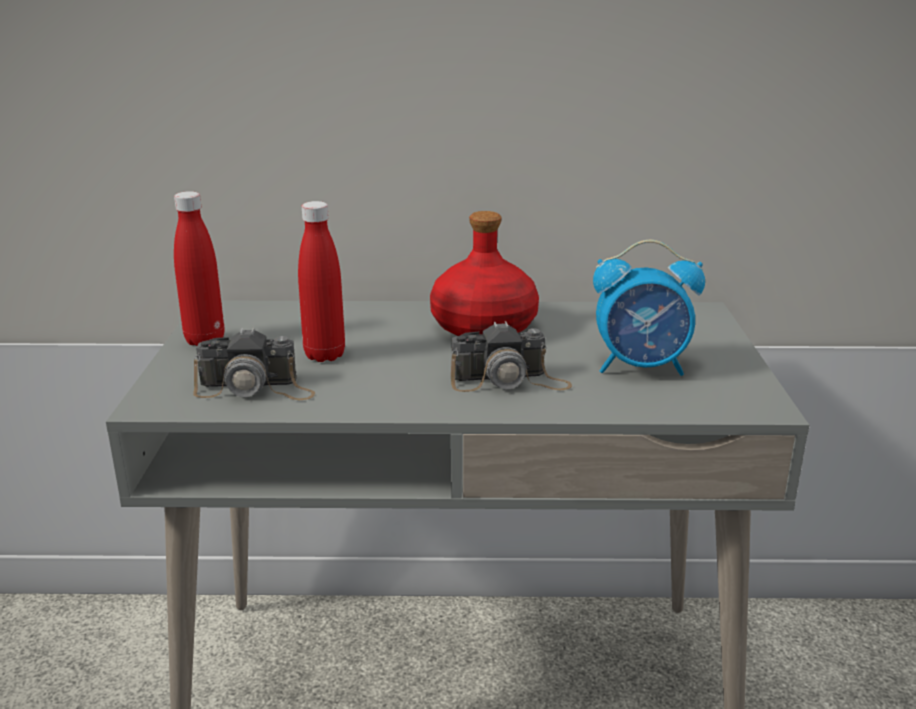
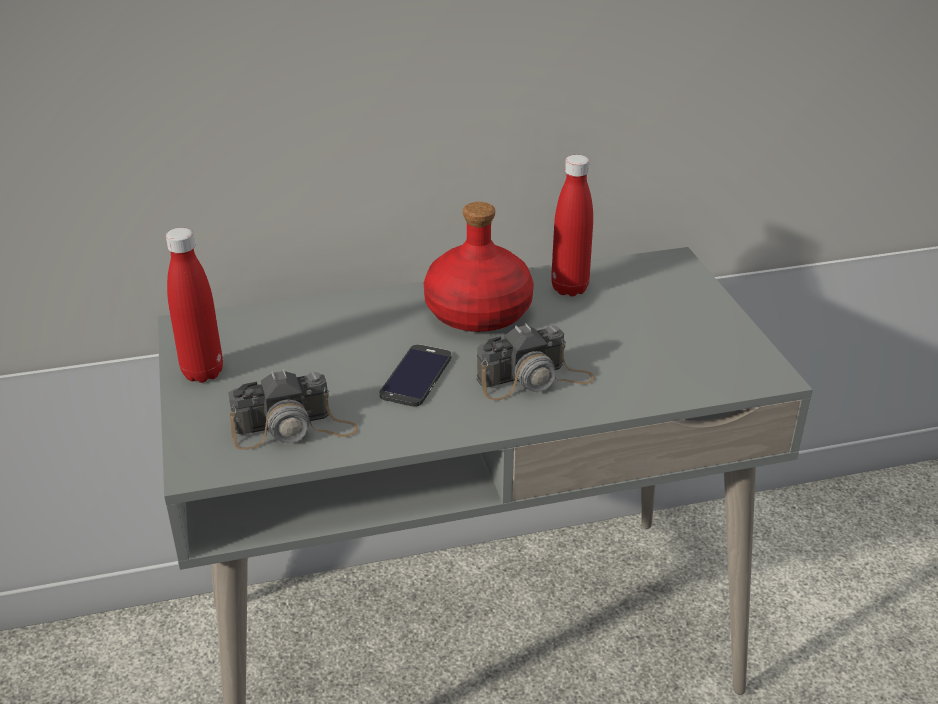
camera: 15 degrees left, 10 degrees up
red bottle [298,201,345,362] -> red bottle moved to [551,155,593,297]
alarm clock [593,240,705,376] -> none
none -> phone [380,345,451,407]

